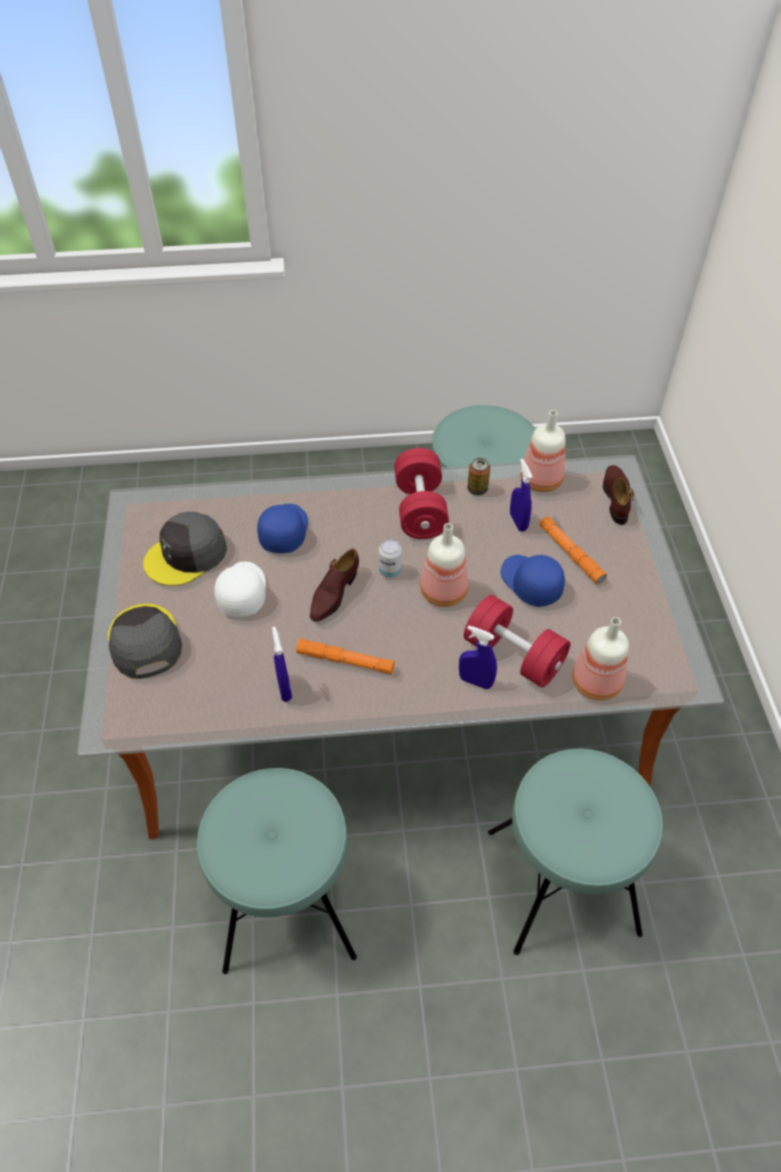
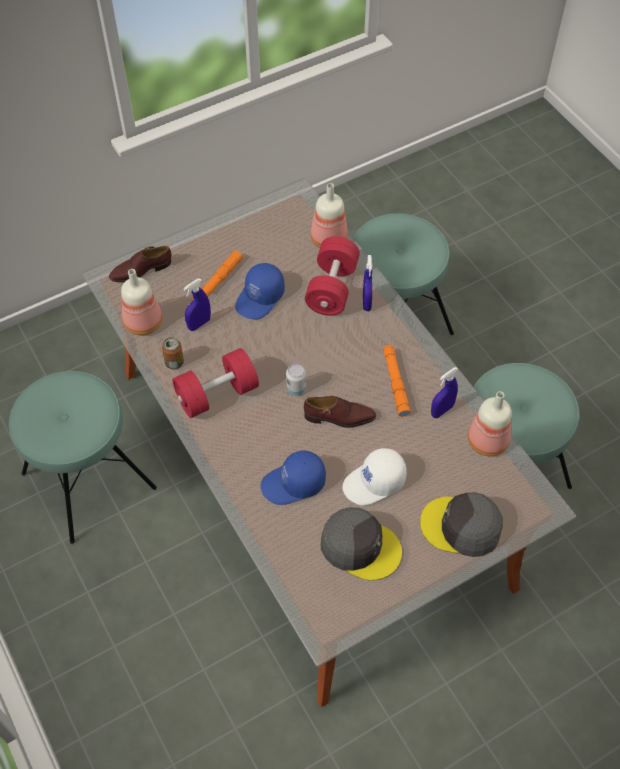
camera: 115 degrees left, 5 degrees up
grey cap [108,604,182,679] -> grey cap turned 60 degrees clockwise [420,492,503,557]
bottle [420,523,468,607] -> bottle moved to [468,391,512,456]

